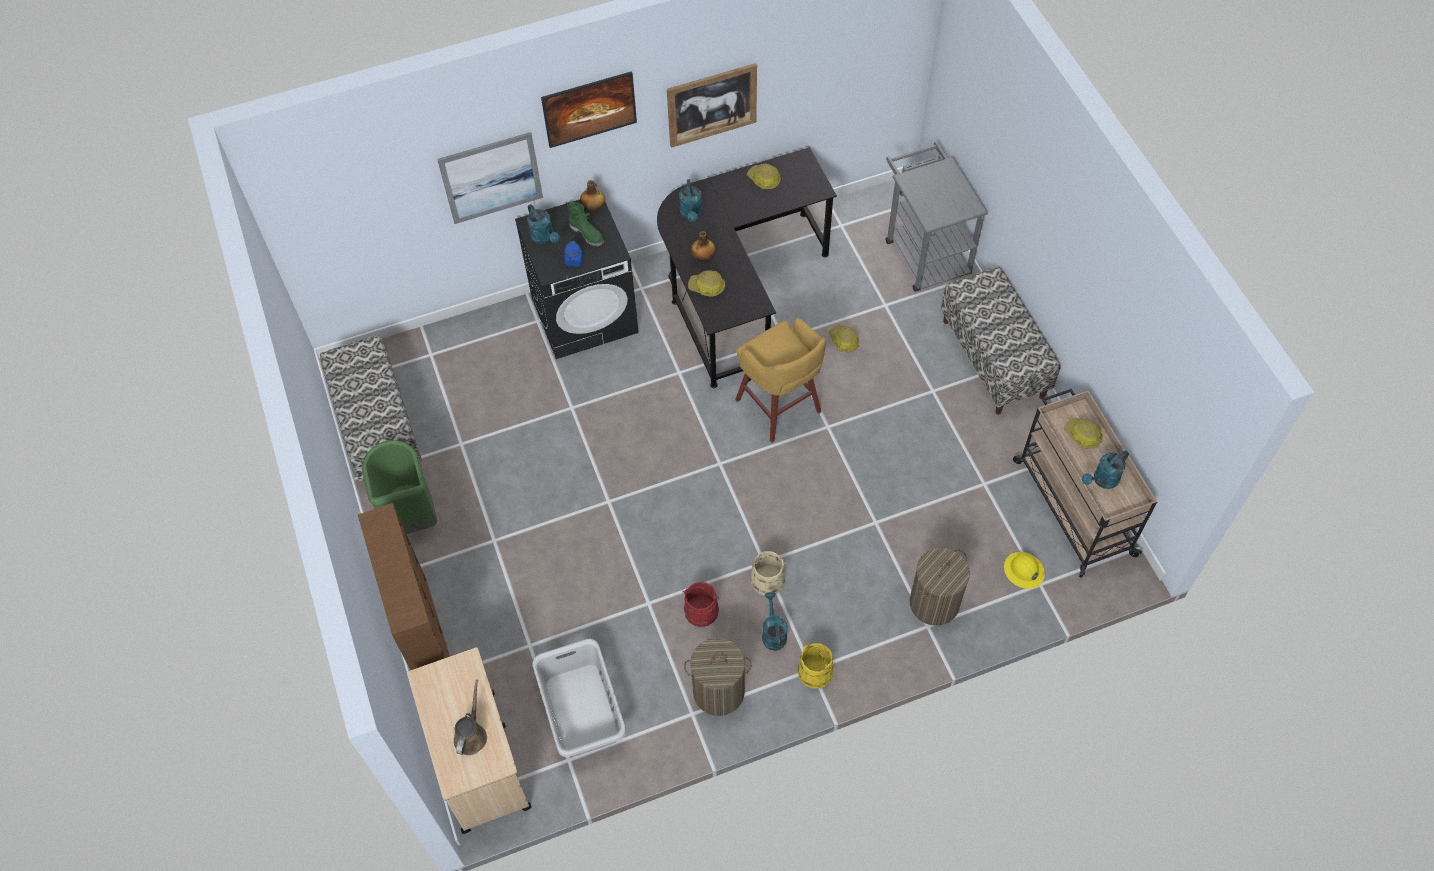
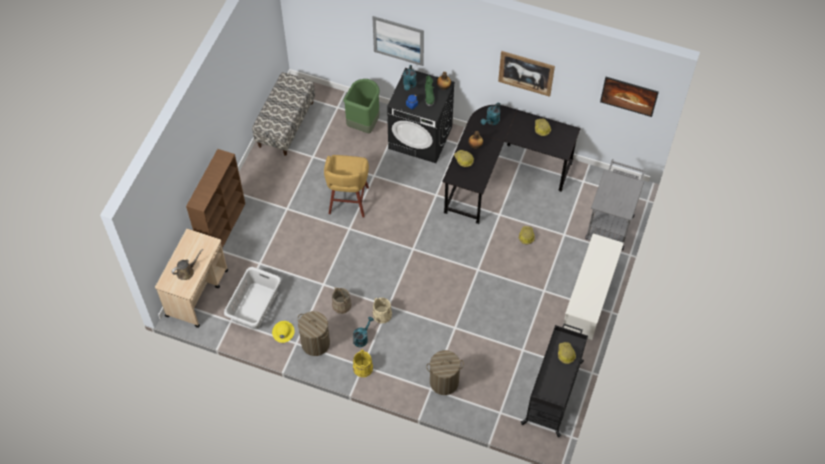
camera: 40 degrees right, 0 degrees up
green trash can [362,440,438,534] -> green trash can moved to [343,79,380,133]
picture [541,71,637,148] -> picture moved to [600,77,659,117]
red bucket [682,582,719,627] -> beige bucket [332,288,352,314]
yellow stool [735,318,826,443] -> yellow stool moved to [324,155,369,217]
bench [941,267,1061,415] -> white shoe rack [563,233,624,340]
yellow hard hat [1004,552,1045,589] -> yellow hard hat moved to [272,321,294,343]
beige cart [1013,389,1158,578] -> black cart [521,324,588,437]
turquoise watering can [1082,450,1129,489] -> none

